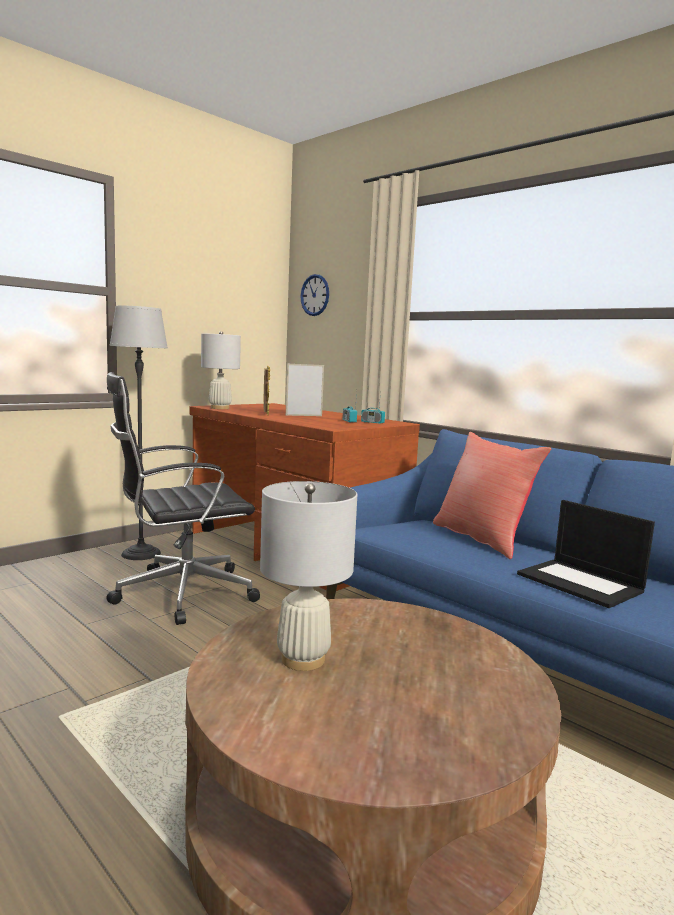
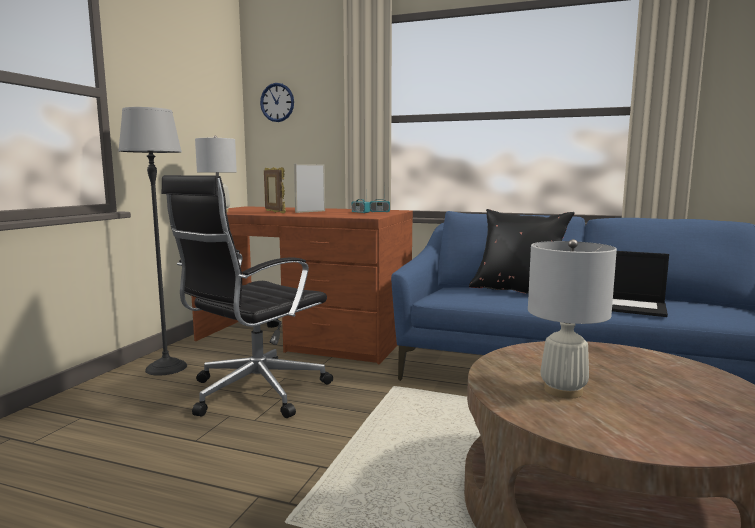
camera: 25 degrees left, 0 degrees up
red pillow [433,432,551,559] -> black pillow [469,209,575,294]

